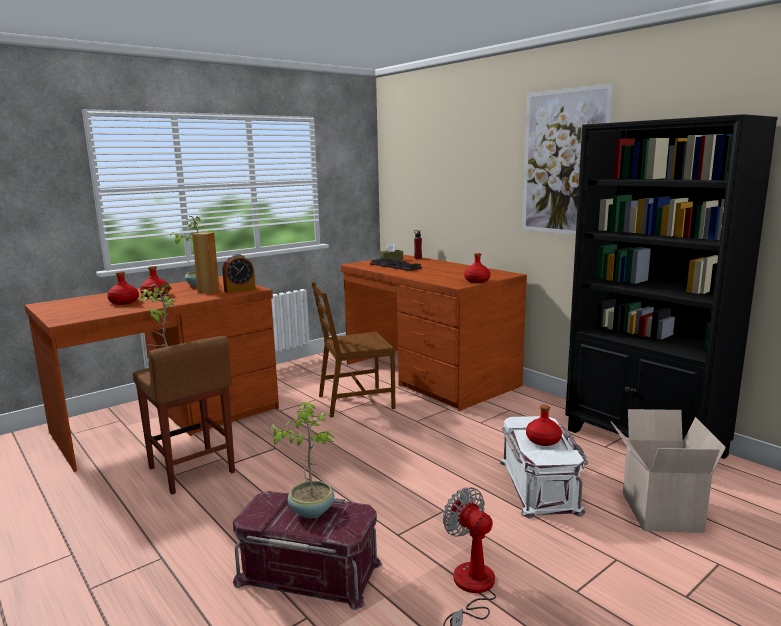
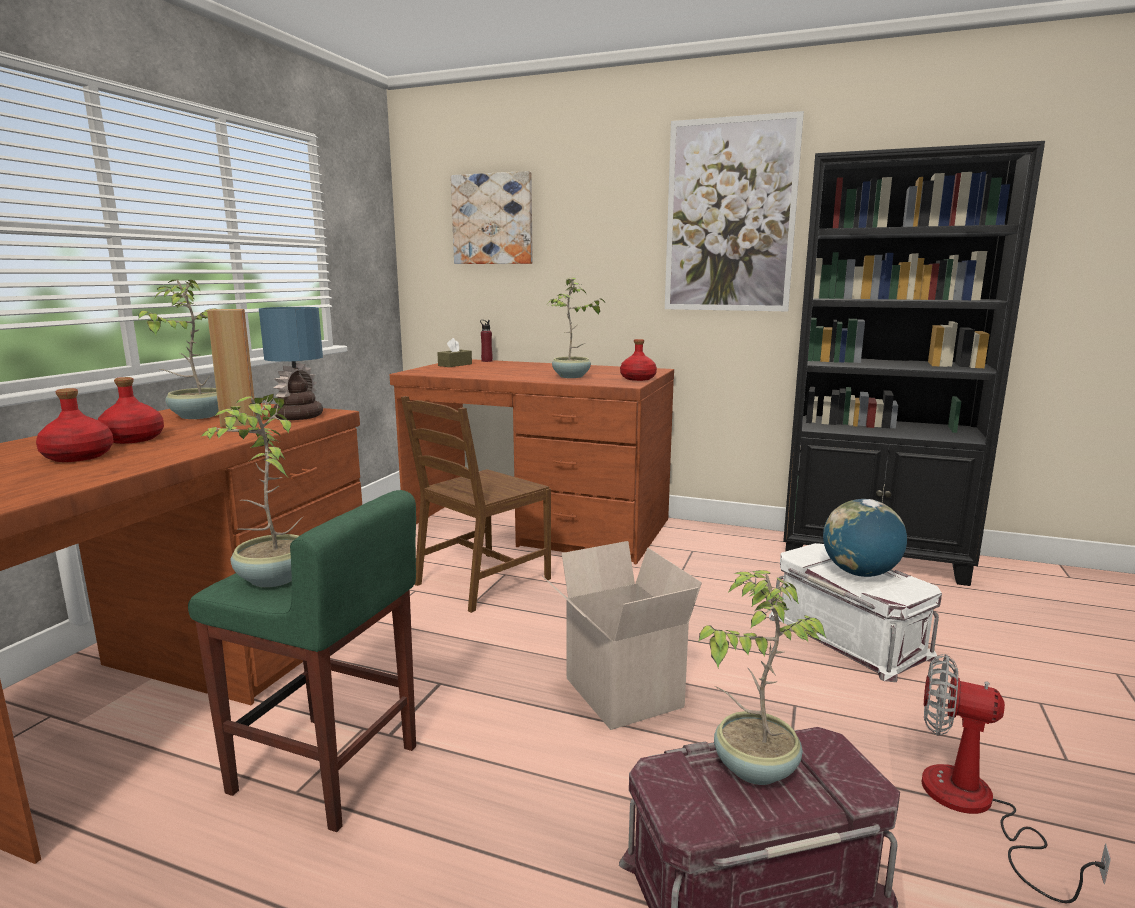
camera: 30 degrees left, 0 degrees up
brown stool [133,336,235,494] -> green stool [188,490,416,832]
alarm clock [222,254,256,293] -> table lamp [259,307,323,420]
keyboard [370,258,422,271] -> none
red bottle [526,405,562,446] -> globe [823,499,907,577]
cardboard box [611,409,726,533] -> cardboard box moved to [542,541,702,730]
none -> picture [451,171,533,264]
none -> potted plant [548,278,605,378]

